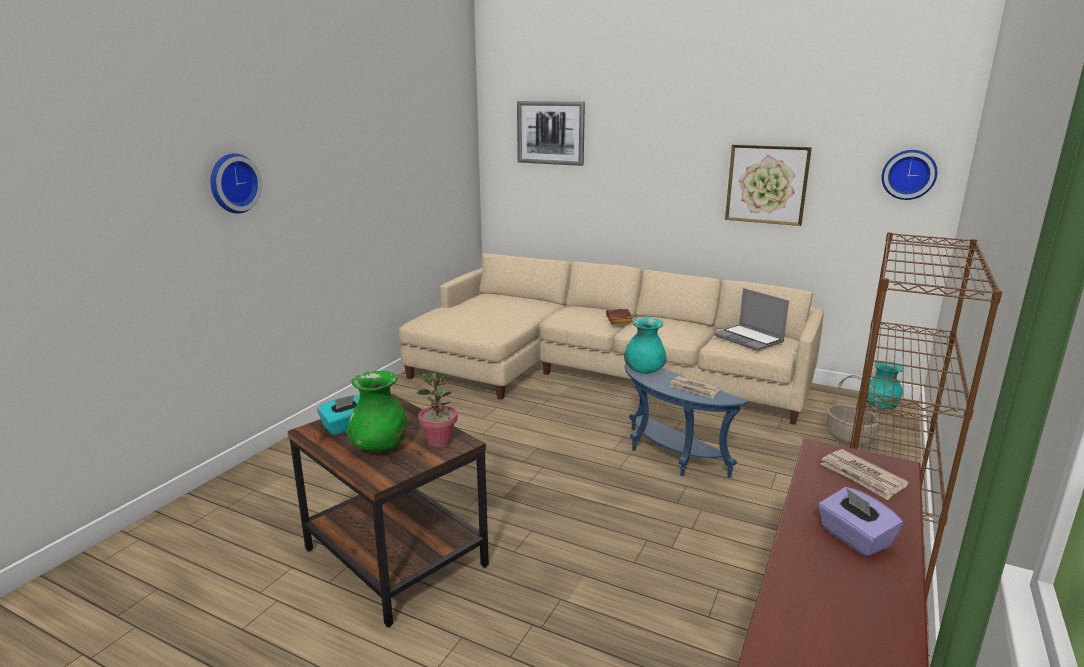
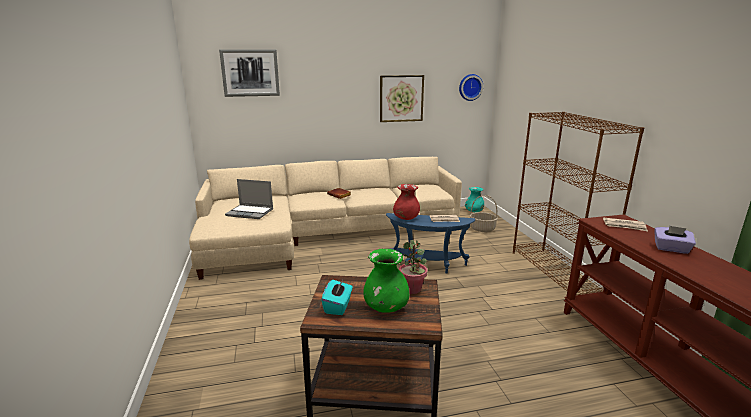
camera: 40 degrees left, 0 degrees up
wall clock [210,153,262,214] -> none
turquoise vase [624,317,667,374] -> red vase [393,184,420,220]
laptop [714,288,789,351] -> laptop moved to [225,179,273,219]

